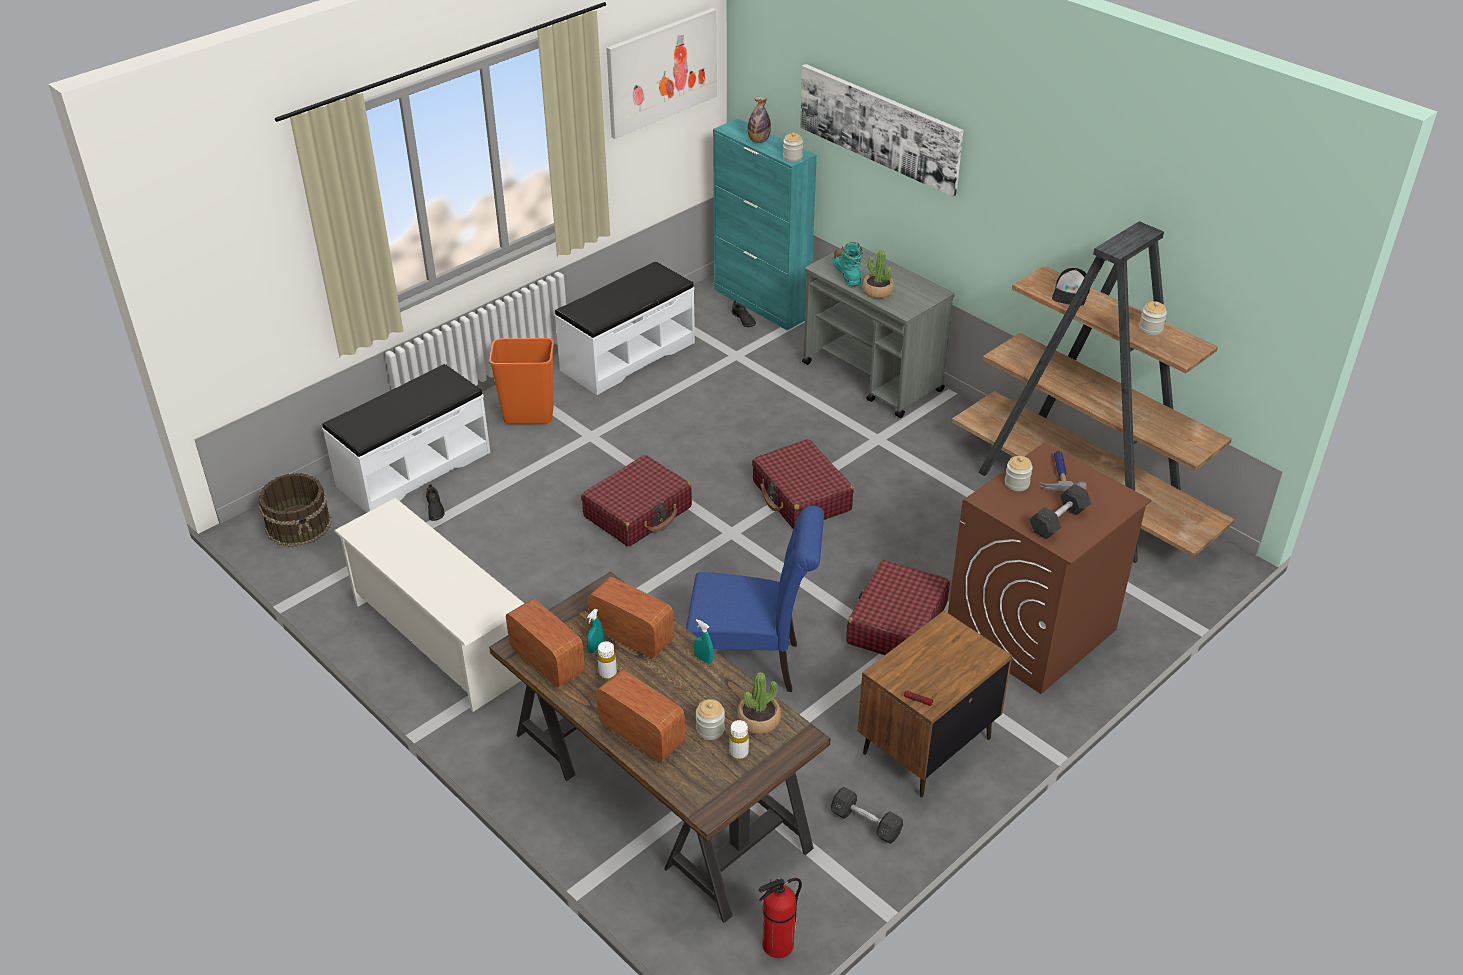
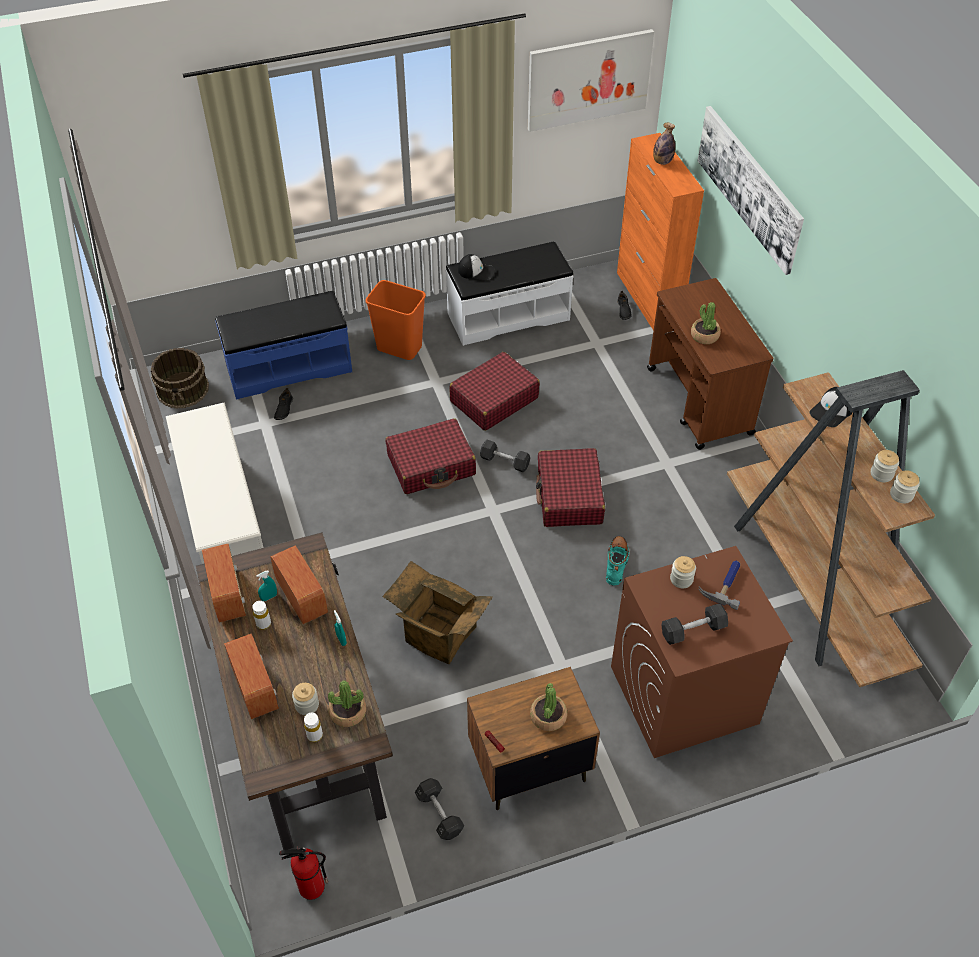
camera: 25 degrees right, 10 degrees up
white bench [322,364,490,512] -> blue bench [215,291,352,400]
blue chair [686,506,824,692] -> cardboard box [382,561,493,664]
turquoise cabinet [713,118,817,330] -> orange cabinet [617,133,704,331]
jar [783,132,803,162] -> jar moved to [890,470,920,503]
grey cart [802,246,955,418] -> brown cart [647,278,773,450]
turquoise boot [832,242,863,287] -> turquoise boot moved to [606,536,629,586]
red suitcase [846,560,950,655] -> red suitcase moved to [449,352,540,431]
none -> cap [458,254,495,281]
none -> grey dumbbell [480,440,530,472]
none -> potted plant [530,683,567,731]

